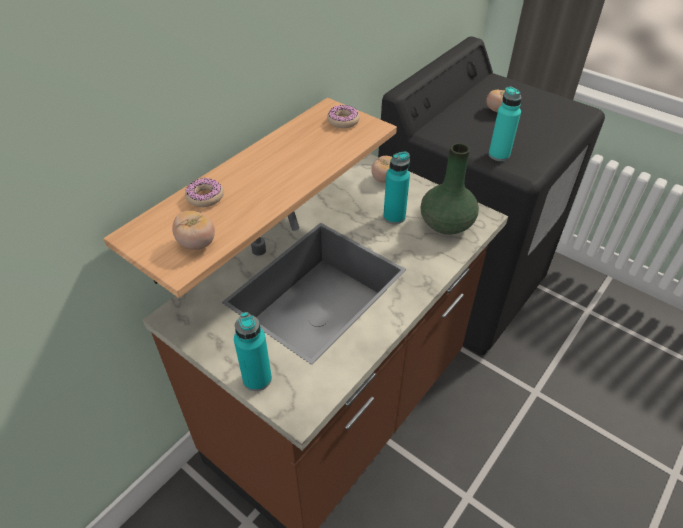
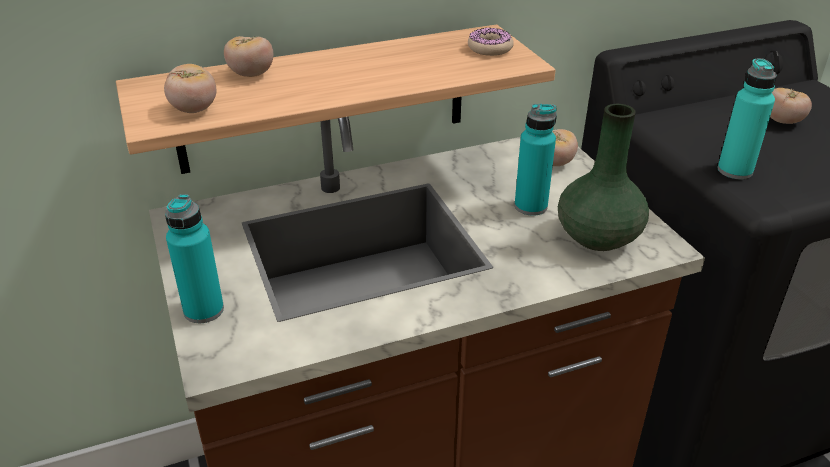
camera: 30 degrees right, 10 degrees down
donut [185,178,224,207] -> tomato [224,36,273,77]

